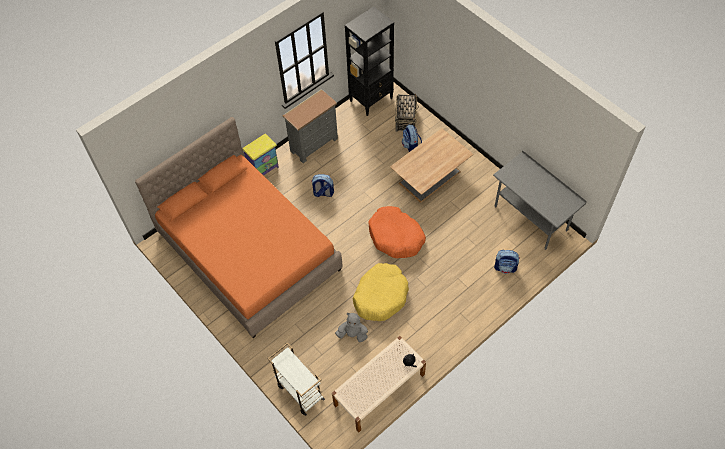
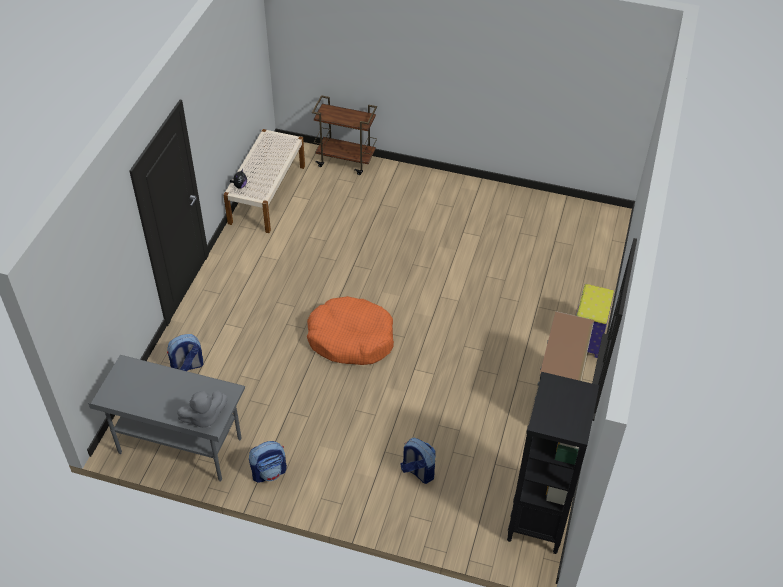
camera: 145 degrees right, 10 degrees down
orange bed [135,117,343,338] -> none
white cart [267,342,325,416] -> brown cart [312,95,377,175]
backpack [311,174,334,197] -> backpack moved to [249,441,287,483]
grey plush toy [335,313,368,342] -> grey plush toy moved to [177,391,227,429]
yellow dog bed [353,263,409,321] -> none
brown coffee table [390,128,473,203] -> none
basket [395,93,419,132] -> none

